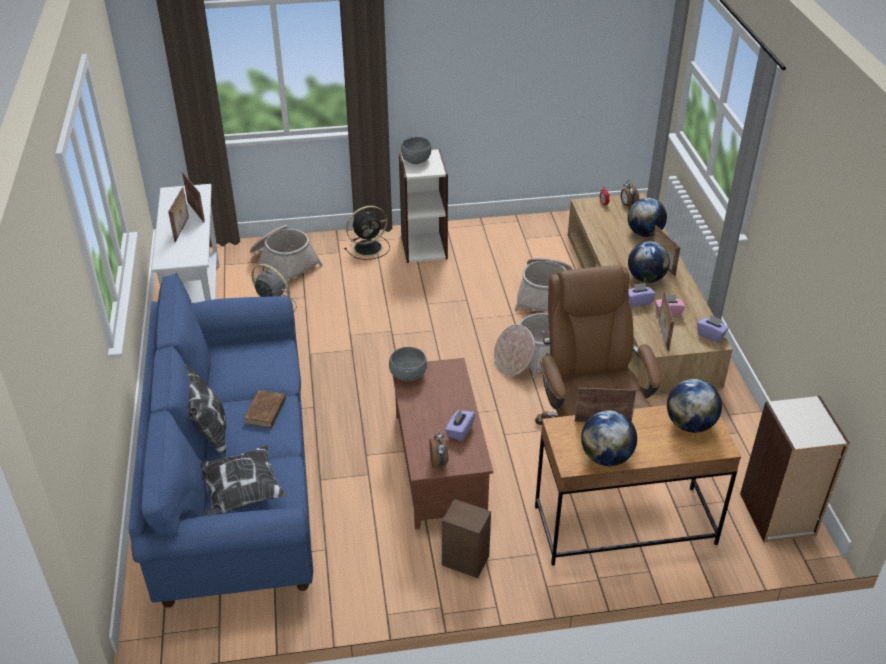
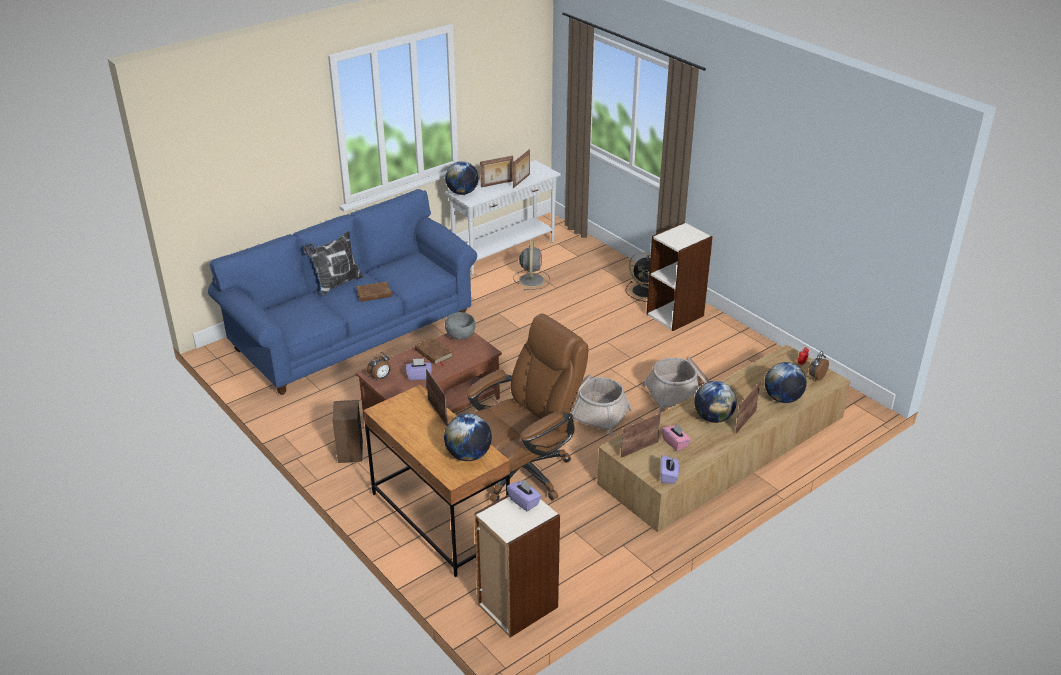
camera: 60 degrees right, 5 degrees down
pillow [200,444,287,516] -> none
basket [250,225,323,286] -> none
grey bowl [401,137,431,164] -> none
globe [581,410,637,466] -> globe moved to [445,161,478,195]
purple tissue box [628,283,656,307] -> purple tissue box moved to [507,479,542,511]
none -> brown book [415,337,453,366]

